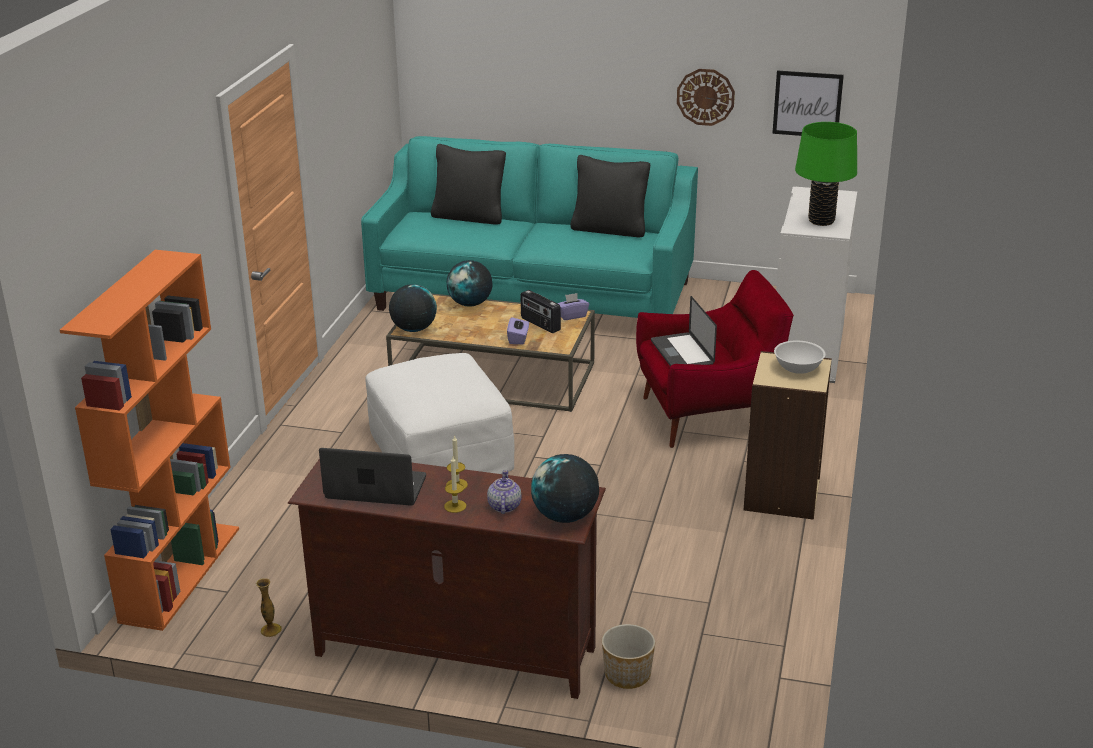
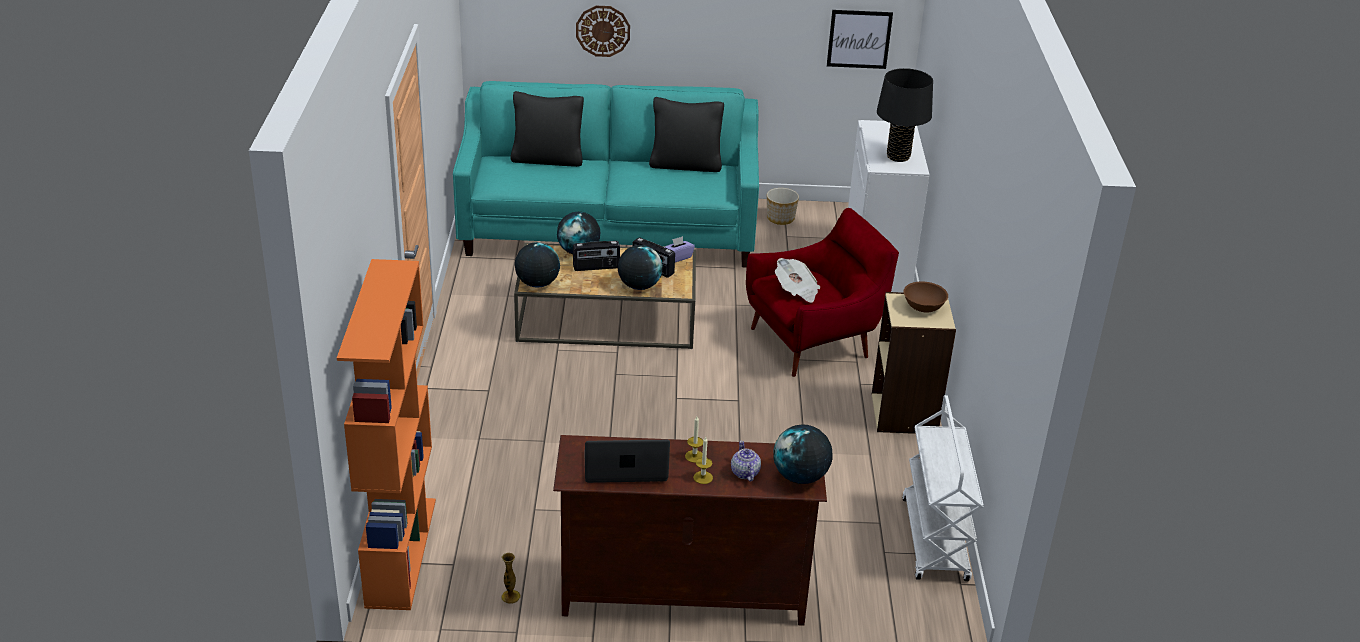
camera: 15 degrees left, 5 degrees up
white ottoman [365,353,514,474] -> none
purple tissue box [507,317,529,345] -> globe [618,245,663,290]
planter [602,624,655,689] -> planter moved to [767,188,799,225]
laptop [651,296,717,366] -> newspaper [775,258,820,303]
wall clock [677,69,735,126] -> wall clock moved to [576,6,630,57]
white bowl [774,341,826,374] -> brown bowl [904,281,948,312]
green table lamp [795,122,857,226] -> black table lamp [877,68,933,162]
none -> radio [573,241,620,271]
none -> white cart [902,395,984,581]

